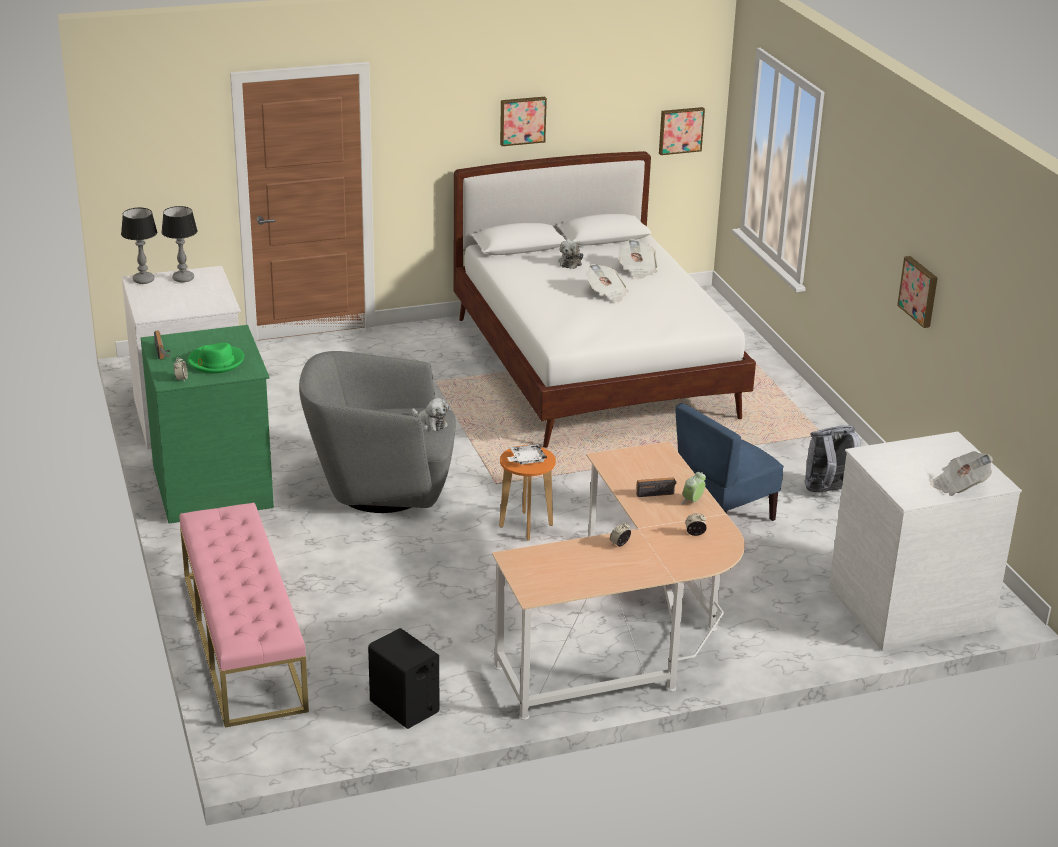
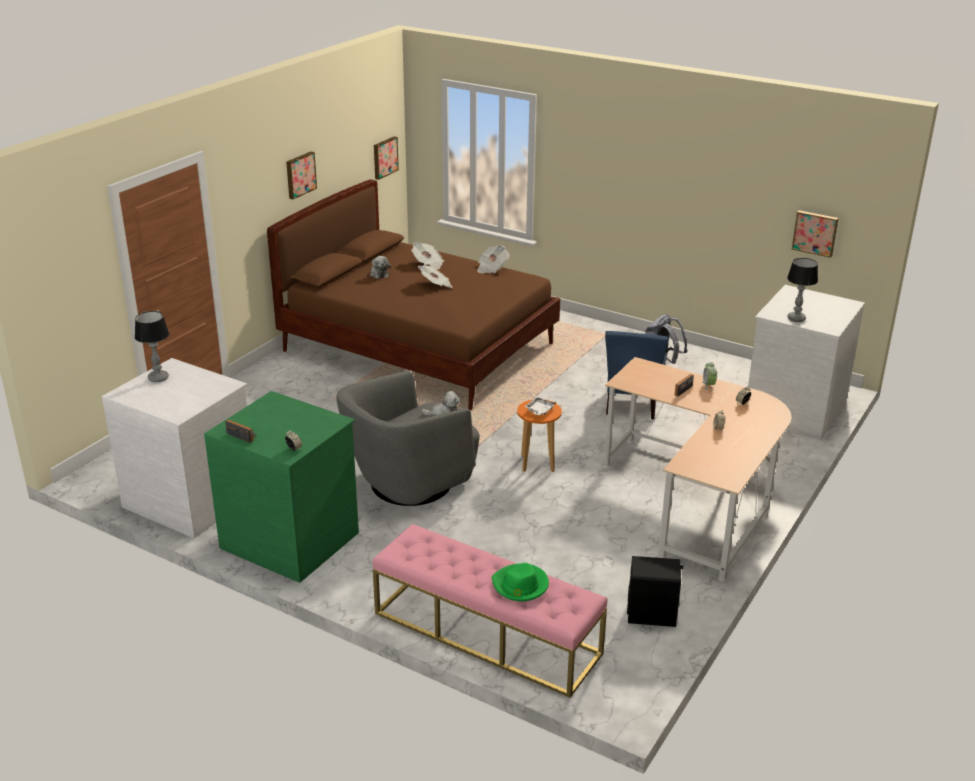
camera: 40 degrees left, 0 degrees up
table lamp [121,208,157,284] -> table lamp moved to [787,258,818,322]
green hat [188,343,244,374] -> green hat moved to [492,563,549,601]
white bed [454,151,756,448] -> brown bed [267,179,560,410]
picture [897,256,938,328] -> picture moved to [792,210,839,258]
newspaper [930,451,993,496] -> newspaper moved to [477,245,510,273]

